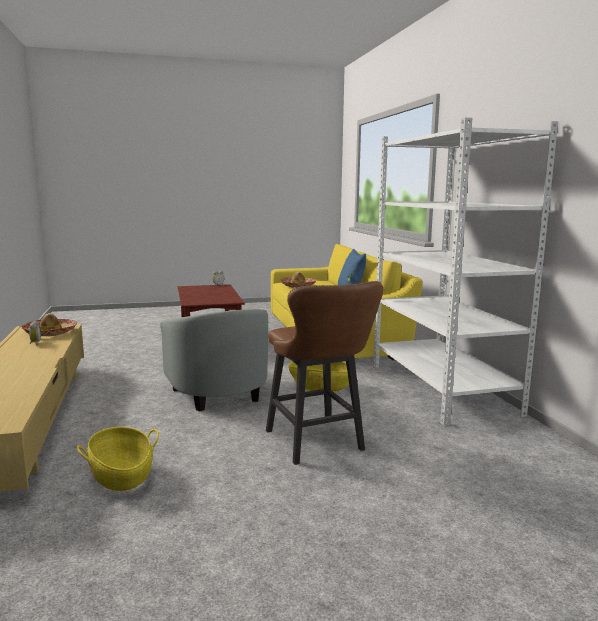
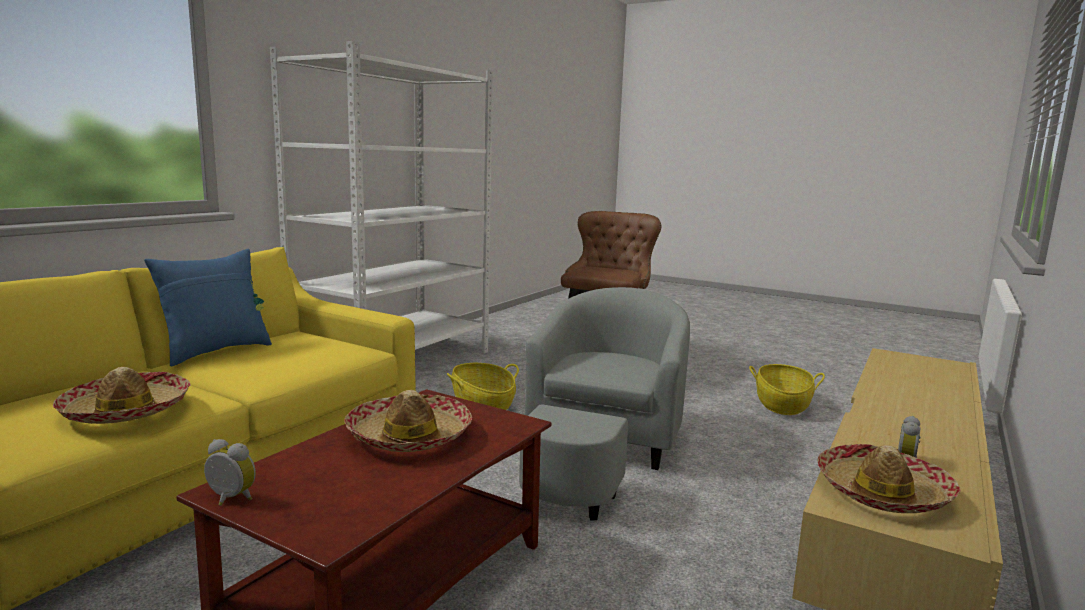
camera: 135 degrees left, 0 degrees up
none -> hat [344,390,472,452]

